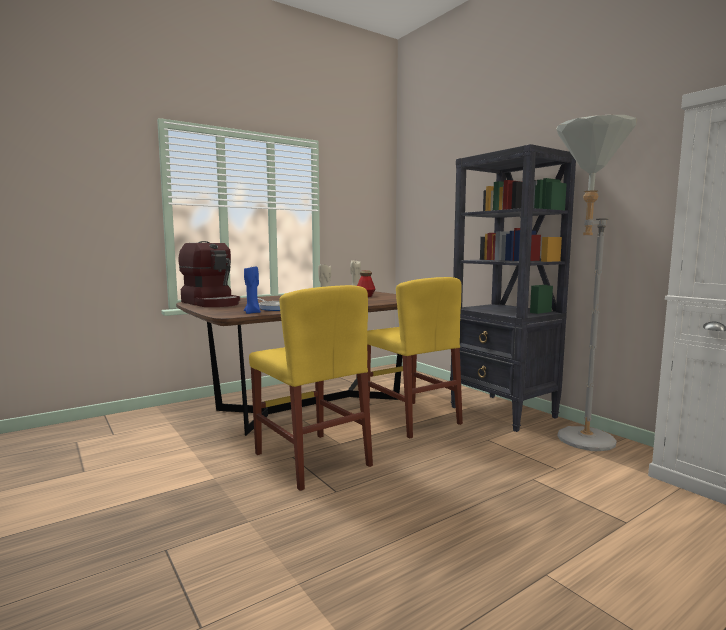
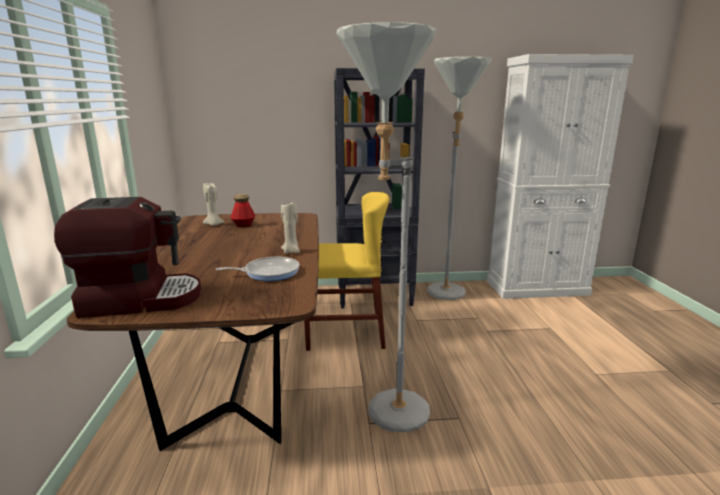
camera: 60 degrees left, 10 degrees up
blue candle [244,266,261,314] -> none
yellow chair [249,285,373,491] -> grey floor lamp [337,22,437,432]

